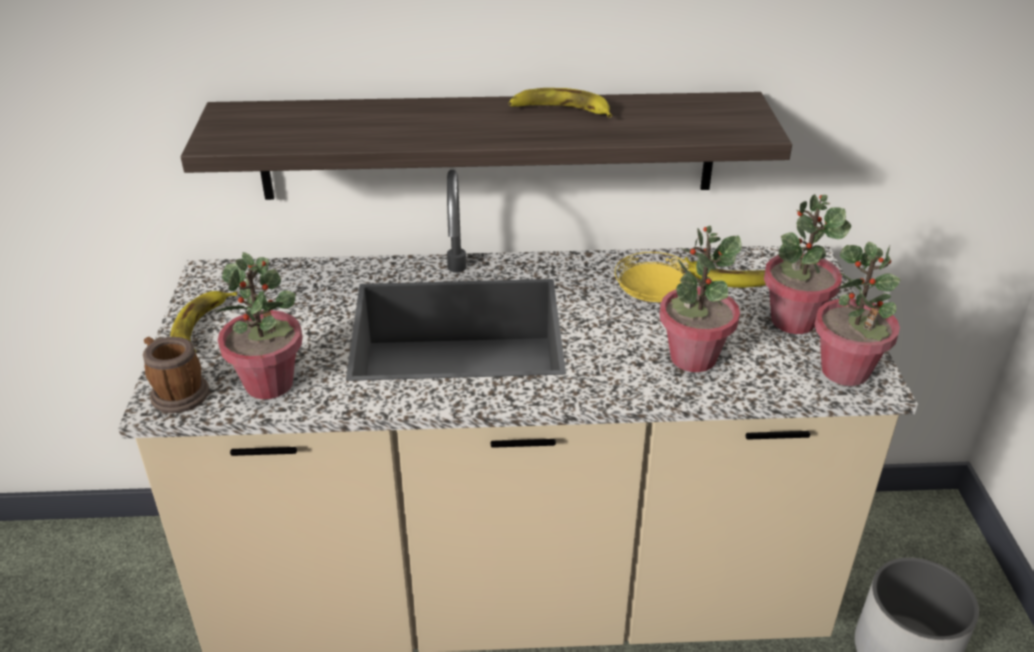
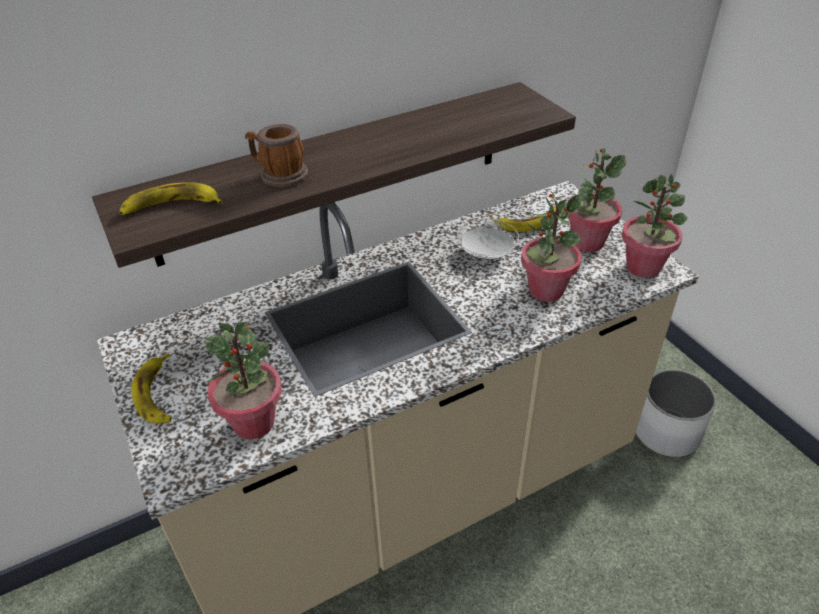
camera: 25 degrees left, 5 degrees up
mug [143,337,209,413] -> mug moved to [245,124,308,187]
banana [508,88,612,118] -> banana moved to [119,182,222,215]
yellow plate [615,252,697,302] -> white plate [457,219,519,259]

